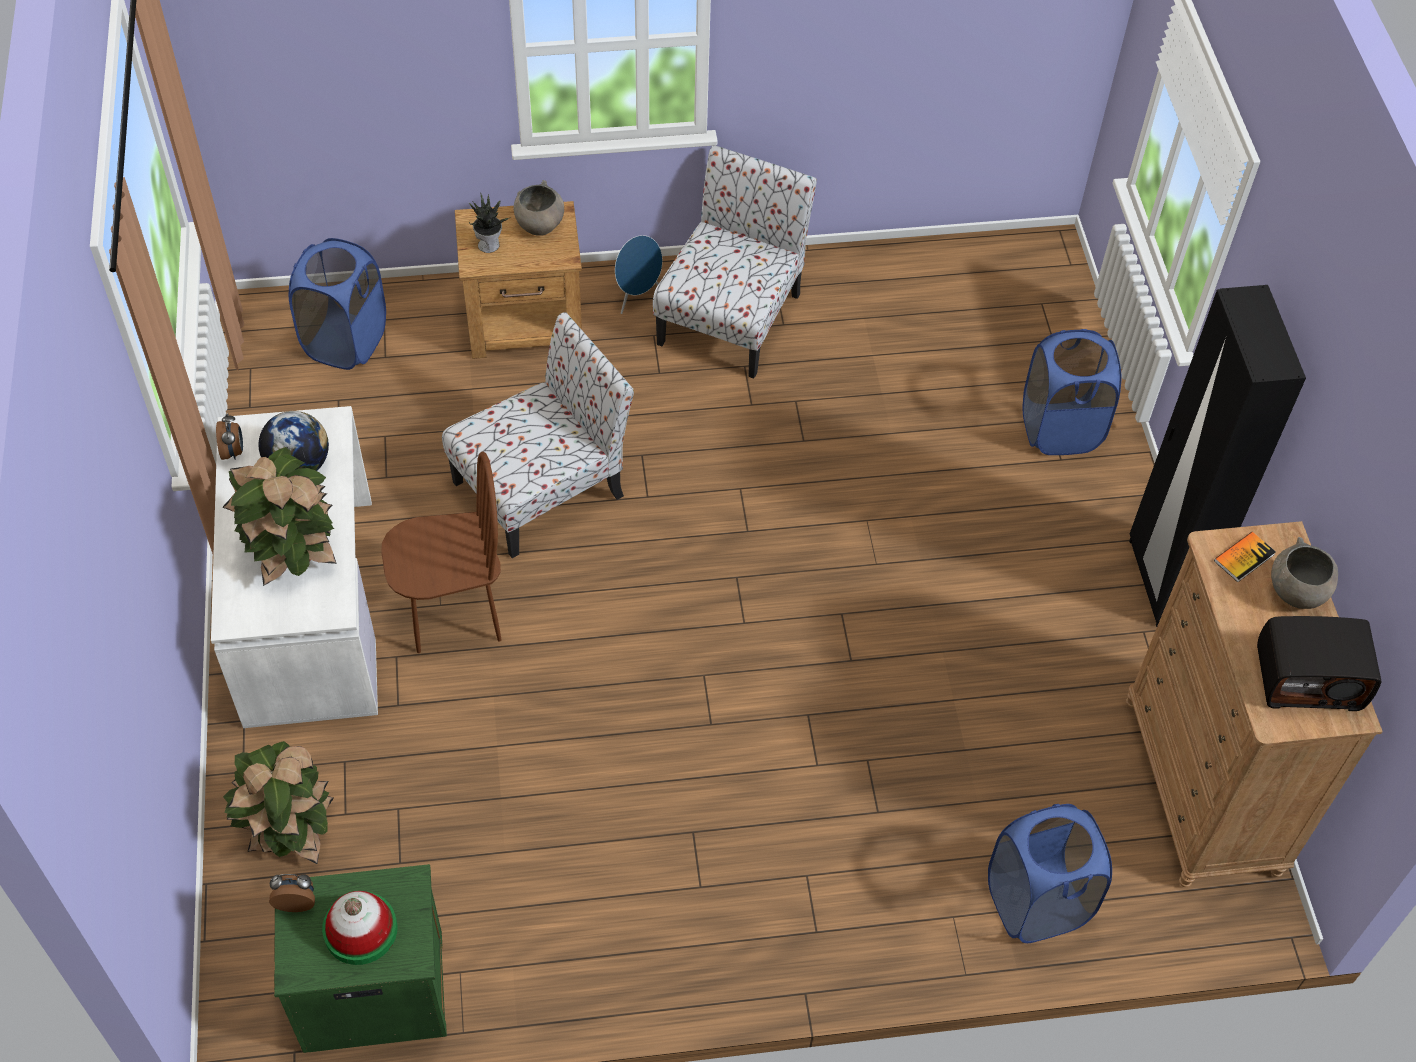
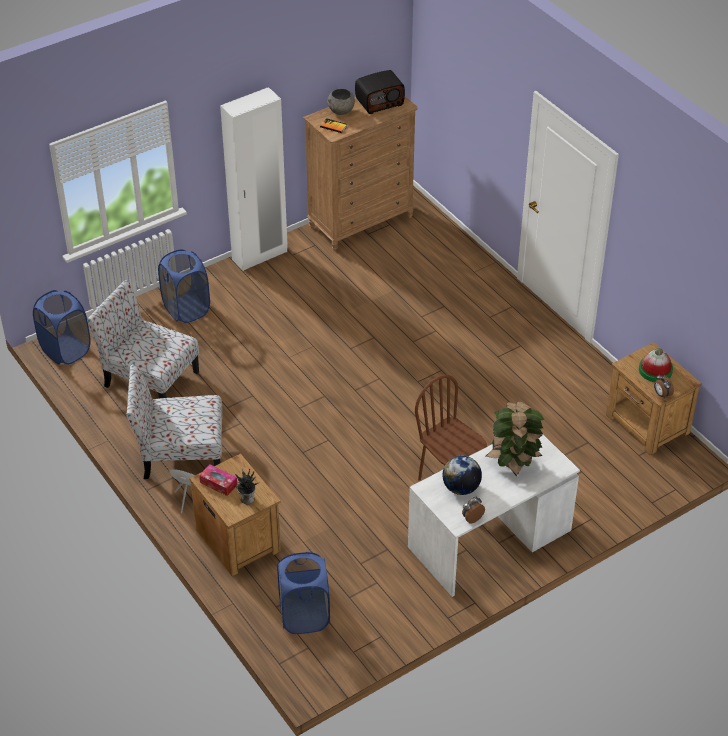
camera: 115 degrees left, 10 degrees down
potted plant [223,741,334,864] -> none
green nightstand [274,864,447,1053] -> brown nightstand [606,342,702,455]
chair [442,312,634,558] -> chair moved to [87,280,199,398]
grey bowl [514,180,564,236] -> tissue box [199,464,237,496]
blue laundry basket [988,804,1112,943] -> blue laundry basket moved to [33,290,91,365]
black wardrobe [1129,285,1306,627] -> white wardrobe [220,87,288,271]
radio [1257,616,1381,711] -> radio turned 90 degrees clockwise [355,70,405,114]

